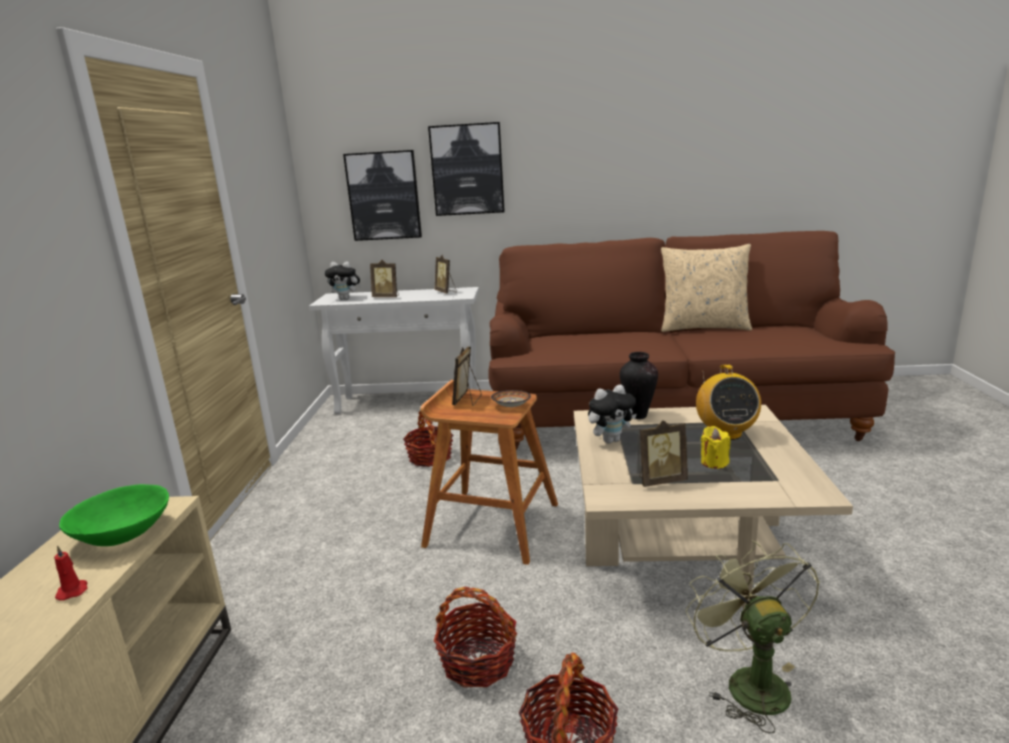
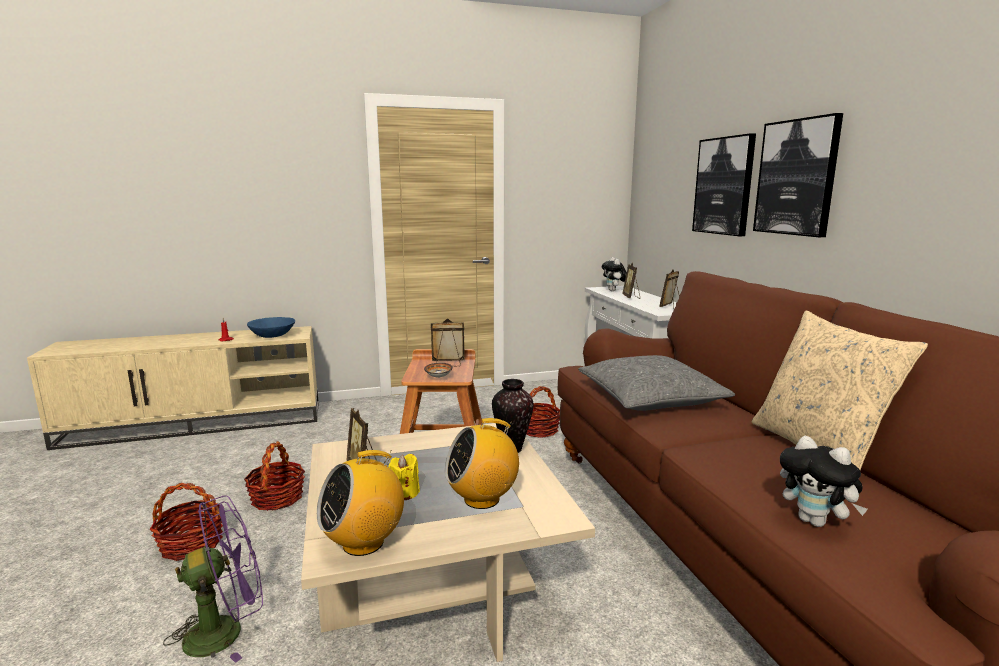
camera: 70 degrees right, 5 degrees down
green bowl [59,484,169,546] -> blue bowl [247,317,295,338]
picture [343,150,422,241] -> picture moved to [753,113,843,237]
plush toy [588,385,637,444] -> plush toy moved to [780,436,868,527]
green fan [686,540,820,733] -> purple fan [163,495,263,663]
none -> radio [317,450,404,556]
none -> grey pillow [578,355,735,411]

